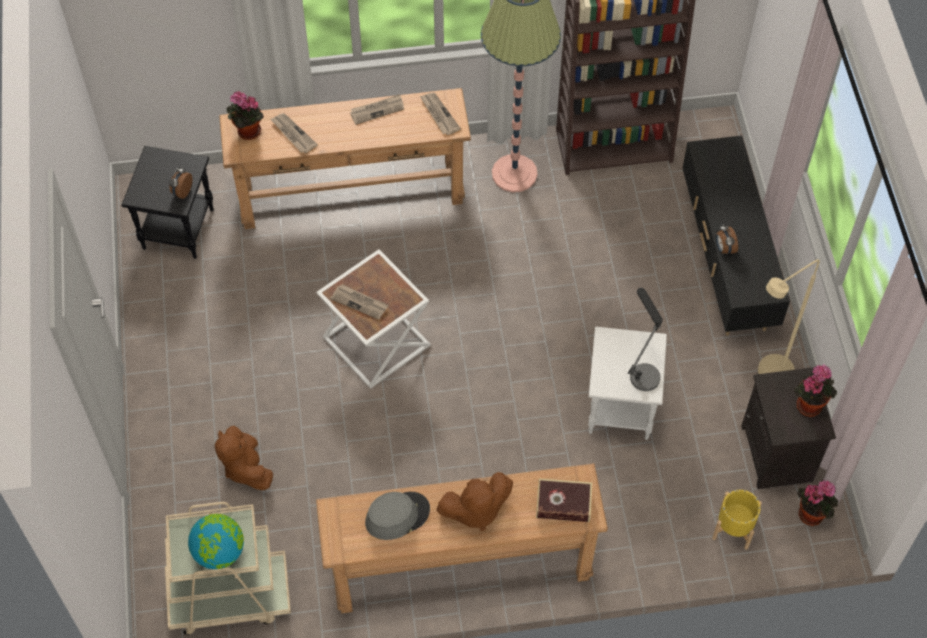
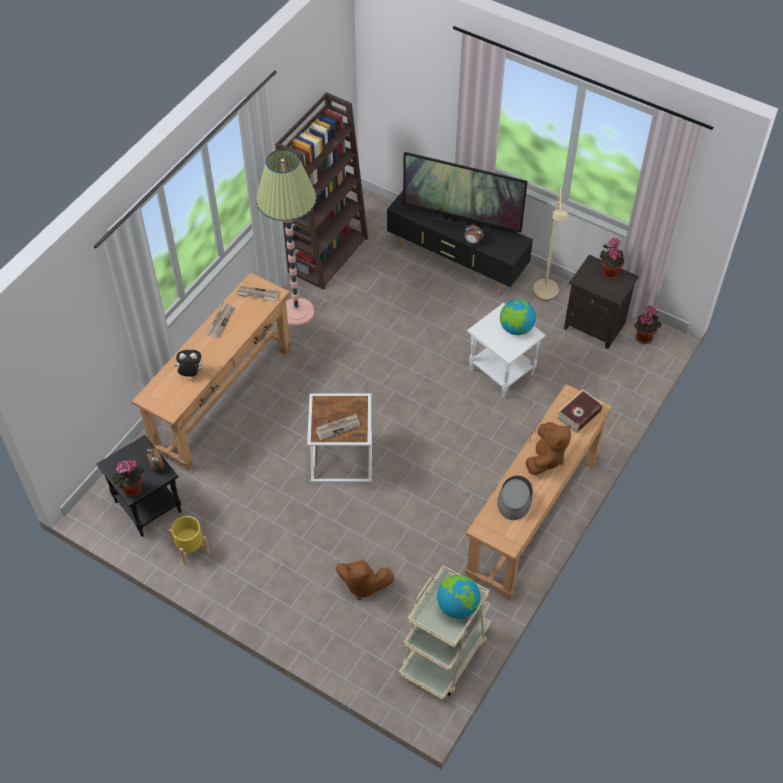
camera: 50 degrees left, 5 degrees down
potted plant [226,91,264,140] -> potted plant moved to [112,459,144,497]
newspaper [271,113,318,153] -> plush toy [174,350,202,377]
table lamp [628,288,663,391] -> globe [500,299,536,335]
yellow planter [712,490,762,550] -> yellow planter moved to [169,516,209,565]
none -> television [403,152,528,234]

